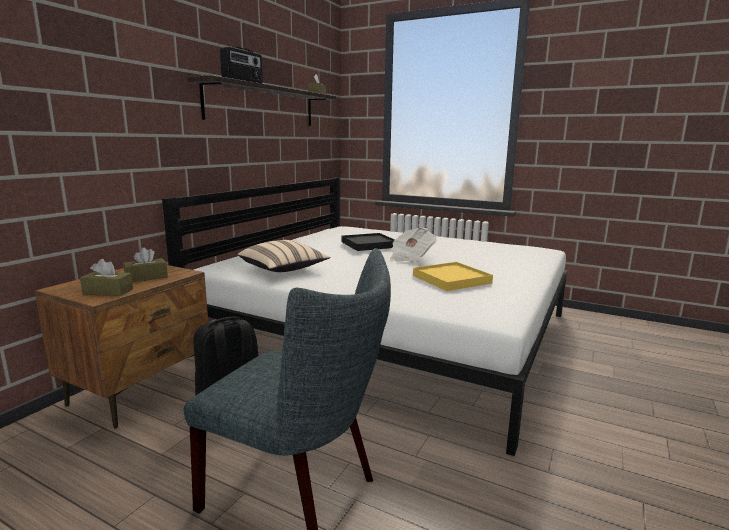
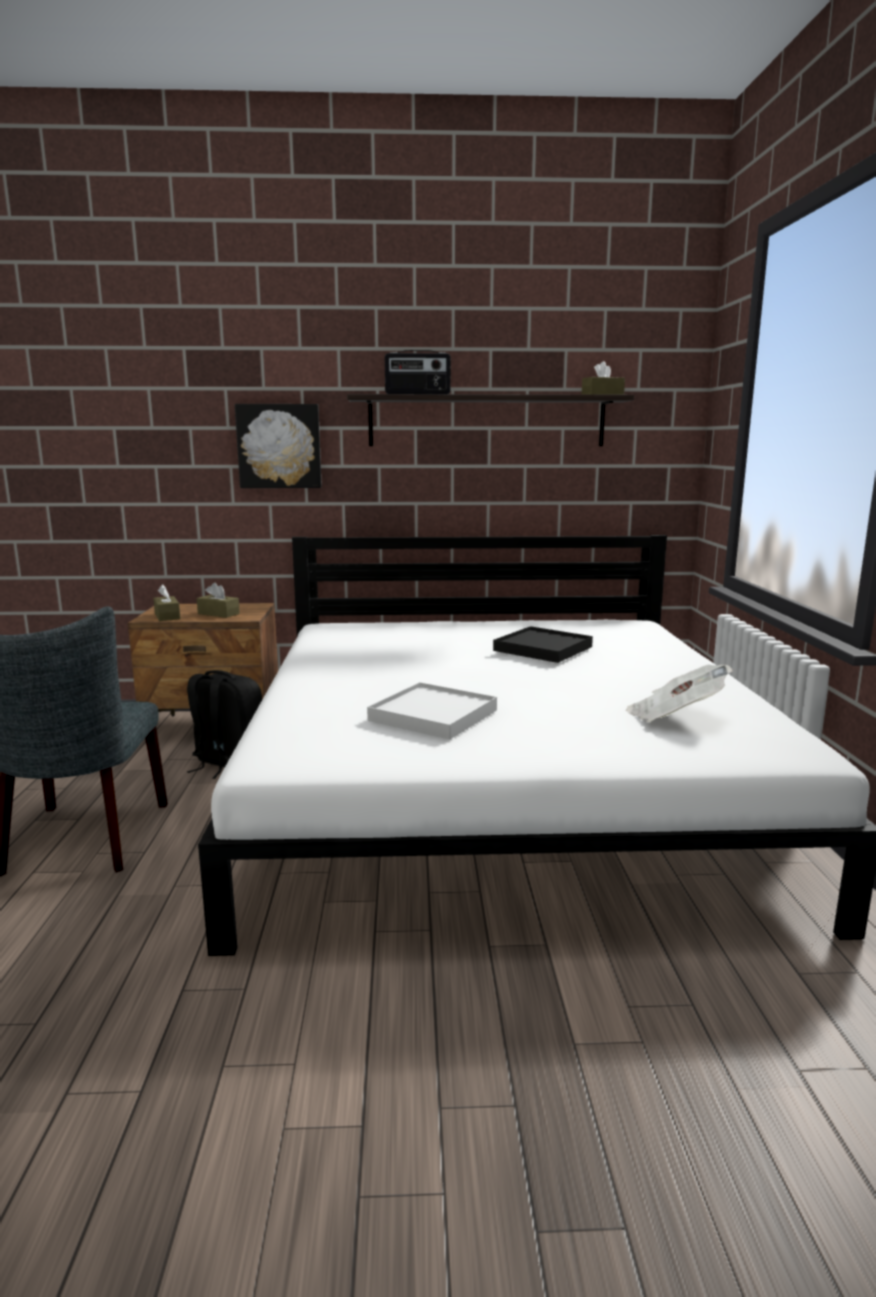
camera: 60 degrees right, 0 degrees up
beige pillow [238,240,330,272] -> none
newspaper [390,227,437,262] -> newspaper moved to [626,665,733,722]
yellow tray [413,262,493,291] -> white tray [367,682,497,740]
none -> picture [235,404,322,488]

